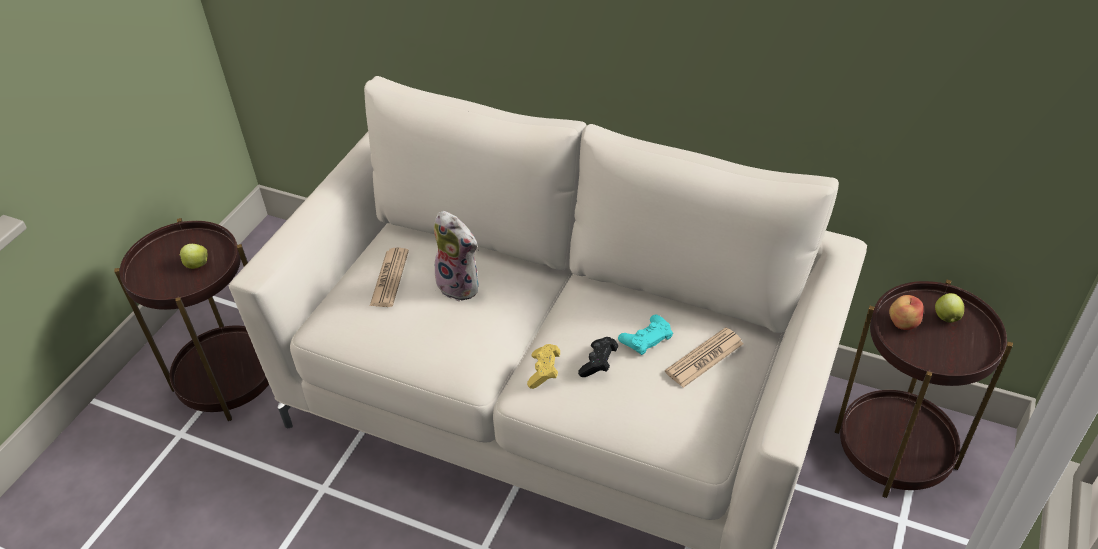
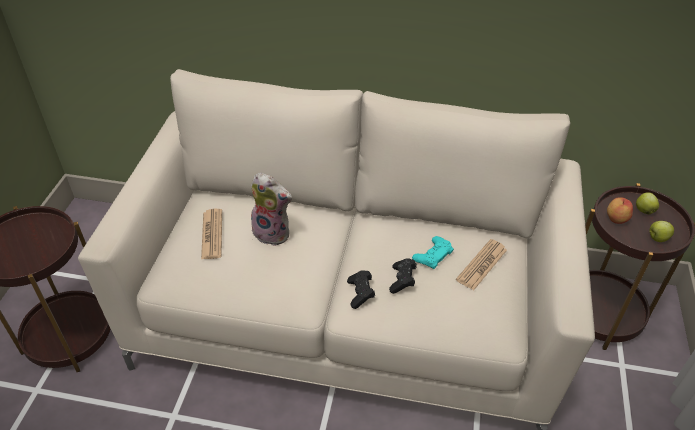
camera: 15 degrees left, 0 degrees up
apple [179,244,208,269] -> apple moved to [649,221,674,242]
yellow game controller [527,344,560,389] -> black game controller [347,270,375,309]

